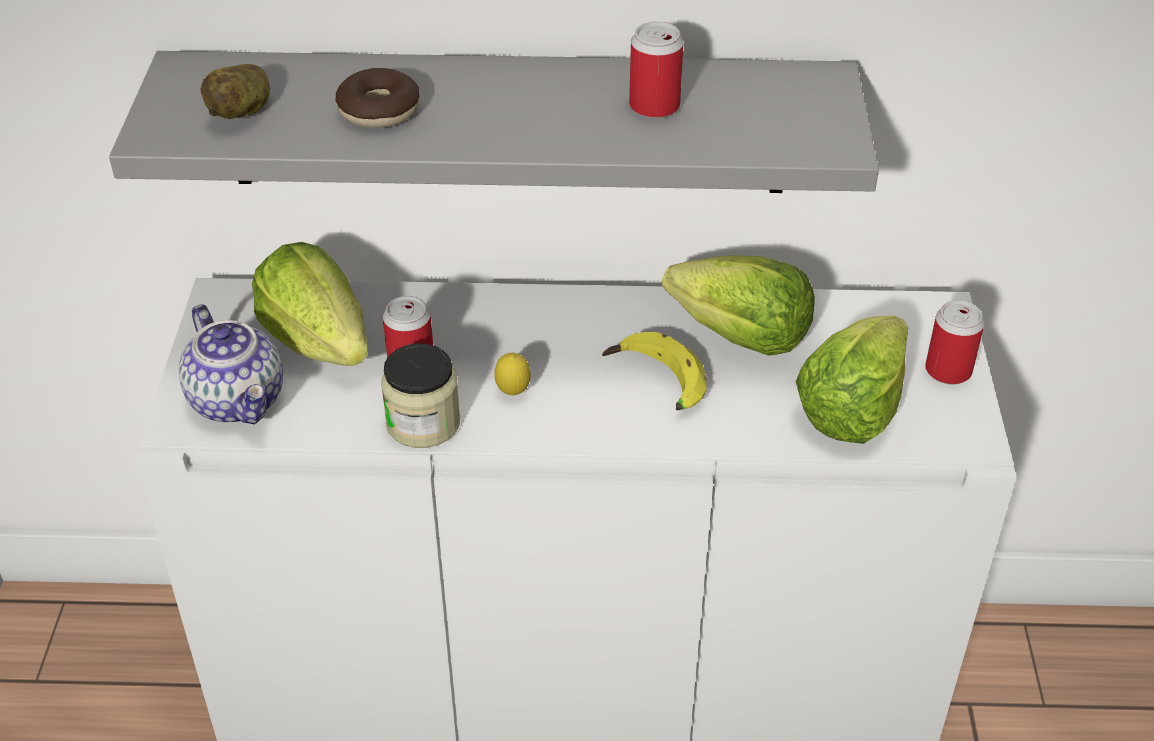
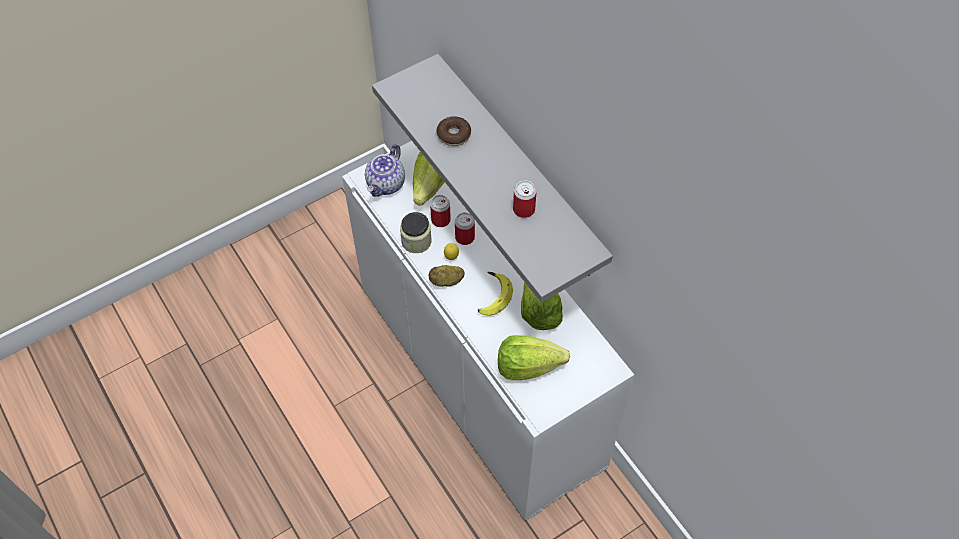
camera: 55 degrees right, 15 degrees up
potato [201,64,270,119] -> potato moved to [429,265,465,287]
can [925,300,984,385] -> can moved to [455,212,475,245]

